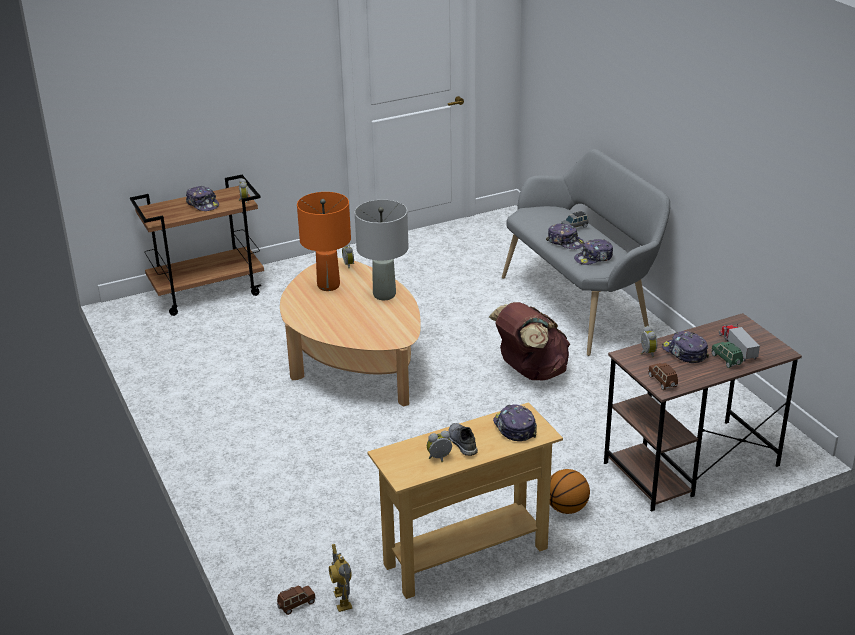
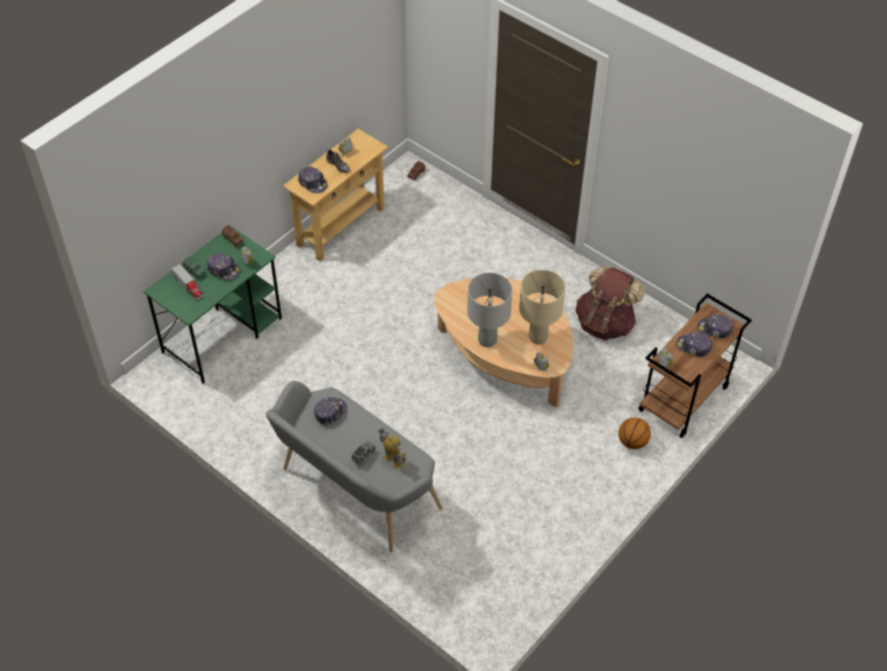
camera: 155 degrees right, 20 degrees up
orange table lamp [297,192,351,291] -> beige table lamp [519,270,566,344]
toy robot [329,544,352,612] -> toy robot moved to [378,428,406,469]
brown backpack [489,302,570,380] -> brown backpack moved to [576,266,644,340]
cap [546,223,584,249] -> cap moved to [697,314,733,338]
basketball [550,469,590,514] -> basketball moved to [619,417,651,449]
brown desk [604,313,802,512] -> green desk [144,226,282,384]

